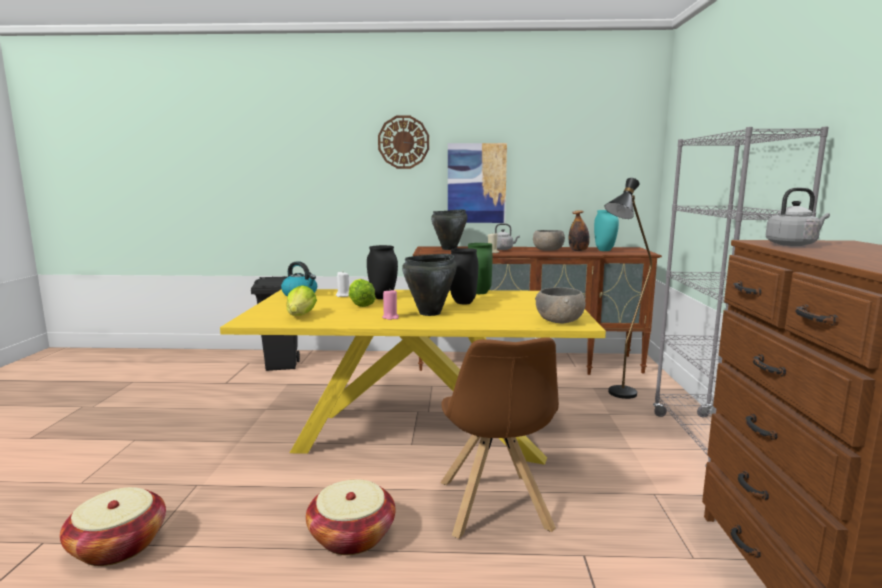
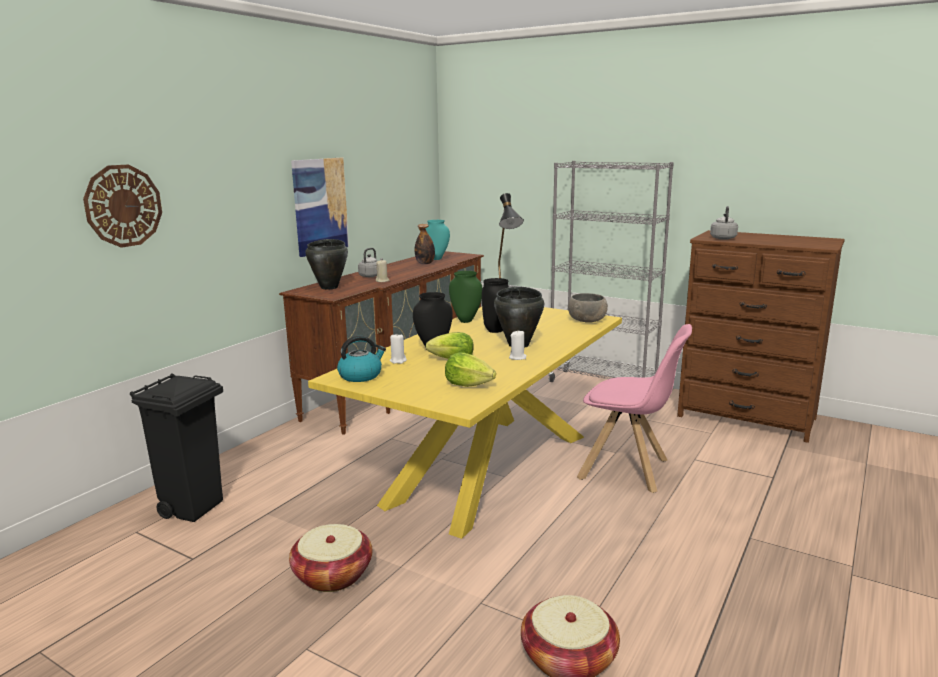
camera: 60 degrees left, 5 degrees up
basket [306,479,395,555] -> basket moved to [289,524,372,592]
wall clock [378,115,429,169] -> wall clock moved to [83,164,162,248]
pink candle [382,290,399,320] -> white candle [509,331,527,360]
brown chair [440,337,559,539] -> pink chair [577,324,692,493]
grey bowl [533,230,565,250] -> none

